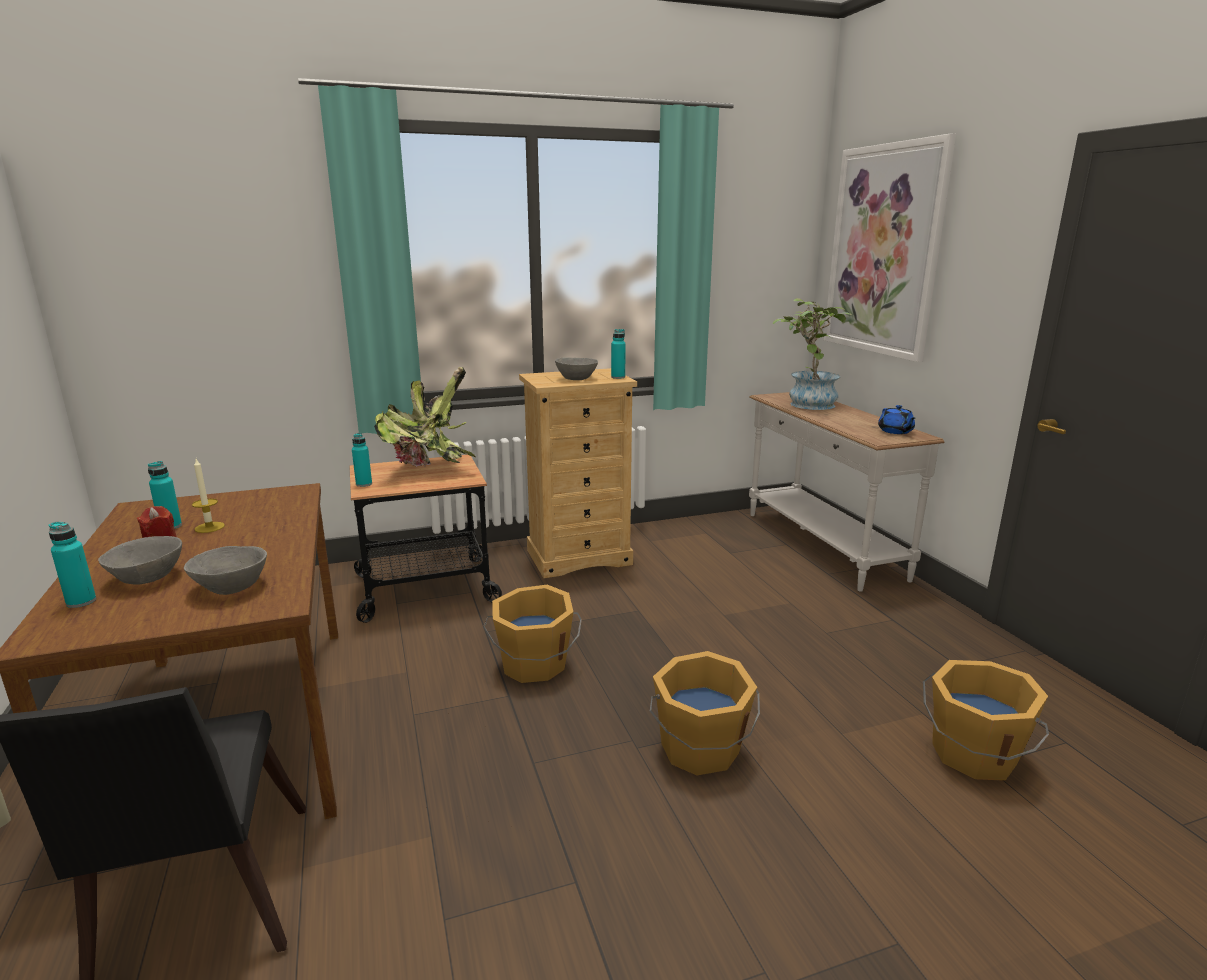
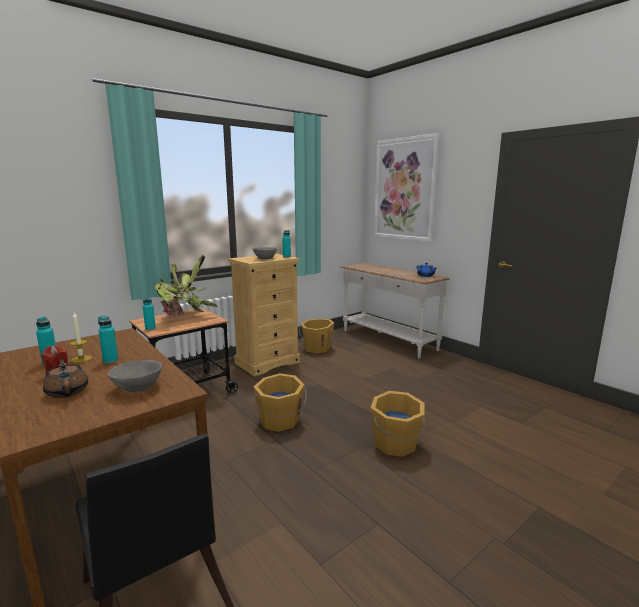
camera: 20 degrees left, 5 degrees down
turquoise bottle [48,522,96,608] -> turquoise bottle moved to [98,316,118,364]
grey bowl [98,536,182,585] -> brown teapot [43,359,88,398]
potted plant [773,298,852,410] -> none
orange bucket [923,660,1049,781] -> orange bucket moved to [299,319,334,354]

